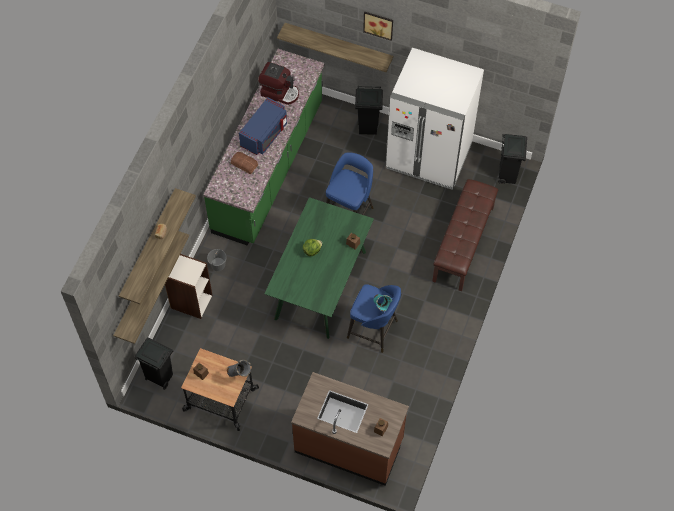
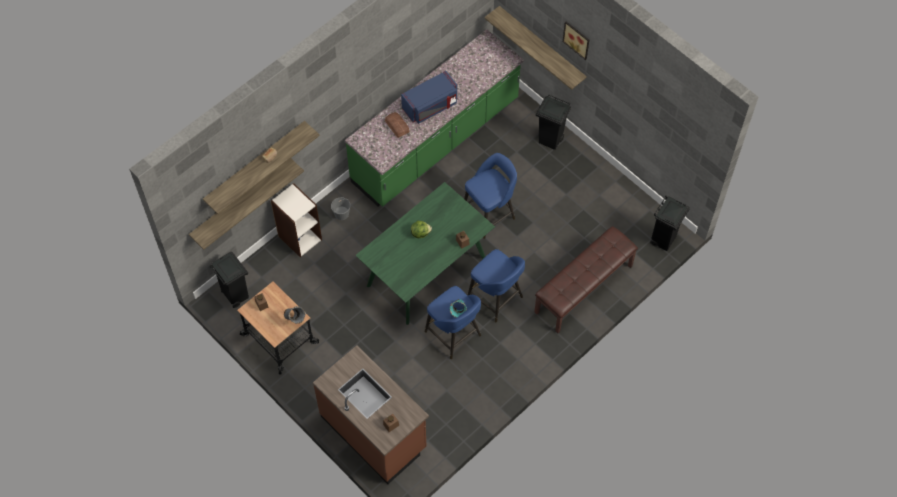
camera: 25 degrees right, 0 degrees up
coffee machine [258,62,299,105] -> none
white fridge [386,48,484,190] -> none
none -> blue stool [467,249,525,322]

